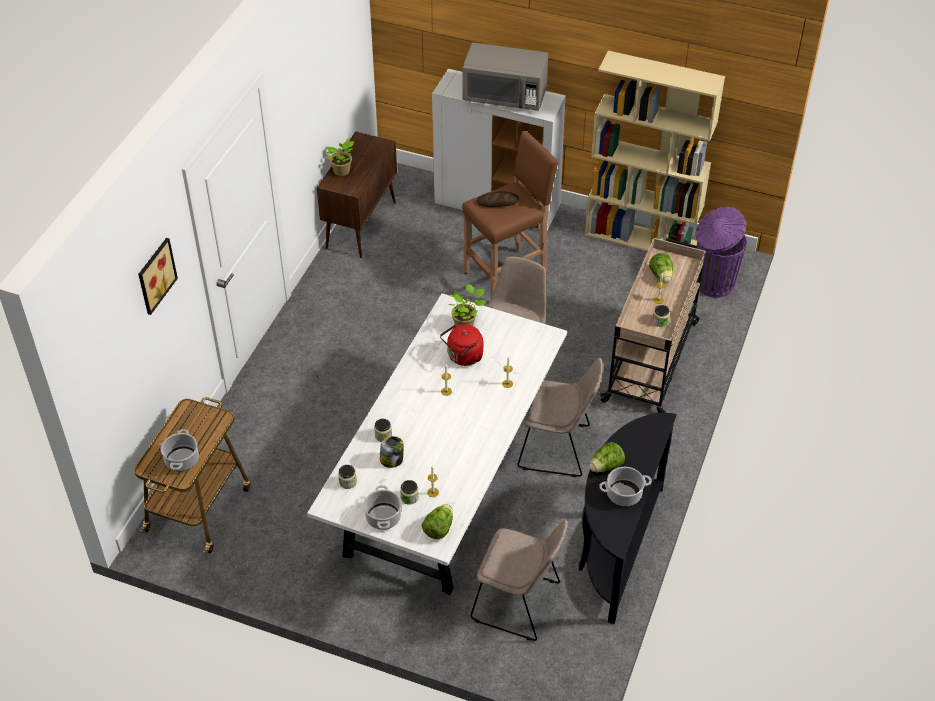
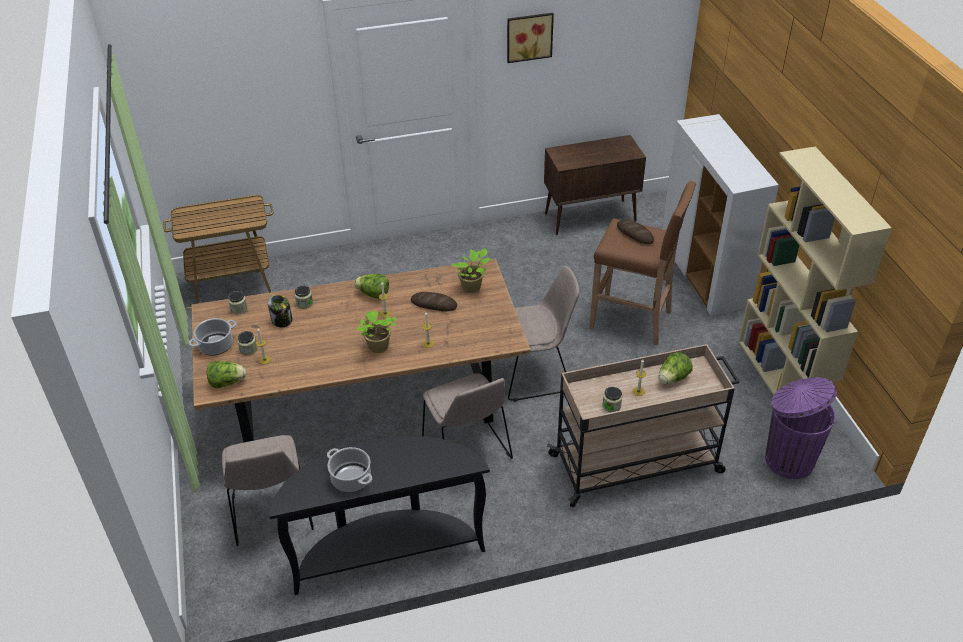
camera: 55 degrees right, 5 degrees down
picture [138,238,178,315] -> picture moved to [507,13,554,63]
cooking pot [161,429,199,471] -> none
white dining table [307,293,567,595] -> brown dining table [191,258,530,442]
potted plant [326,139,354,176] -> potted plant moved to [357,310,396,353]
red kettle [440,324,483,366] -> bread [411,292,457,312]
grey microwave [462,42,548,111] -> none
lettuce [589,442,625,472] -> lettuce moved to [354,274,389,299]

